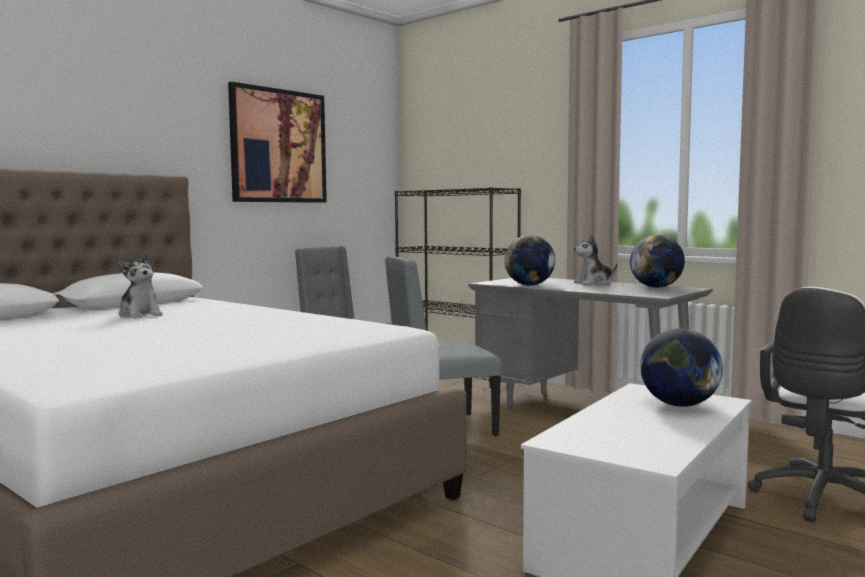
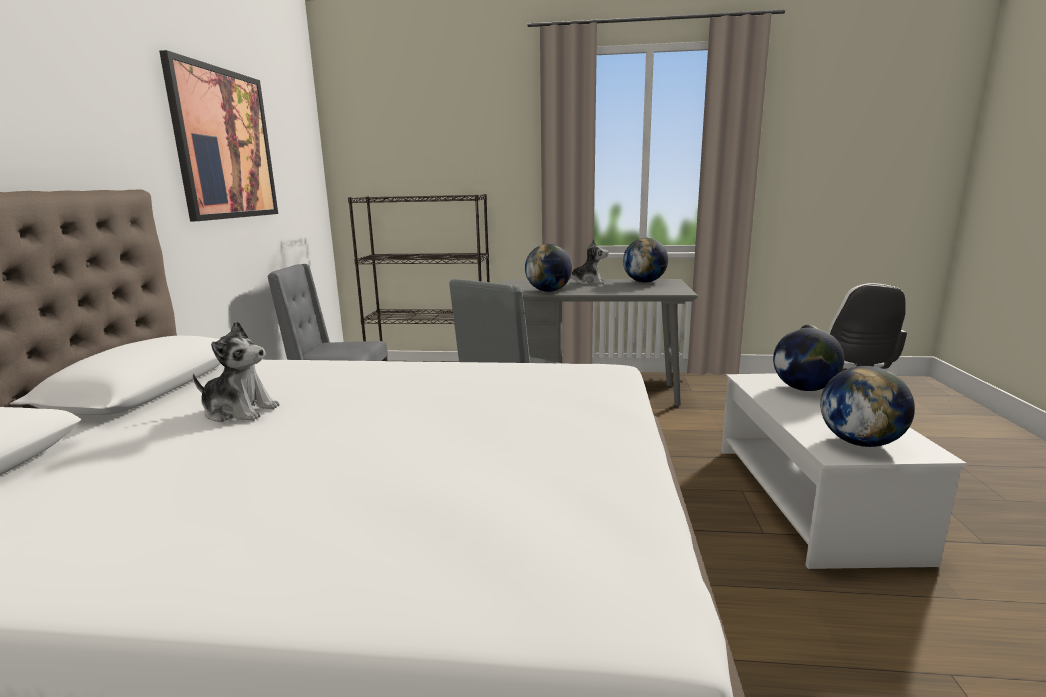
camera: 35 degrees left, 10 degrees up
plush toy [574,235,617,285] -> plush toy turned 120 degrees counterclockwise [571,239,609,285]
none -> globe [820,366,915,447]

